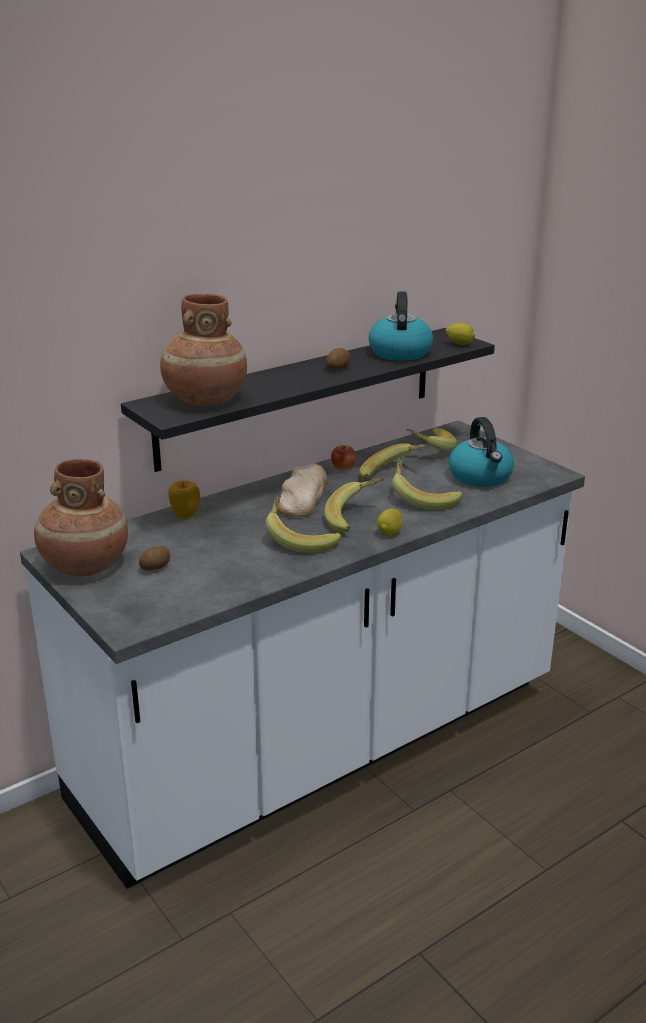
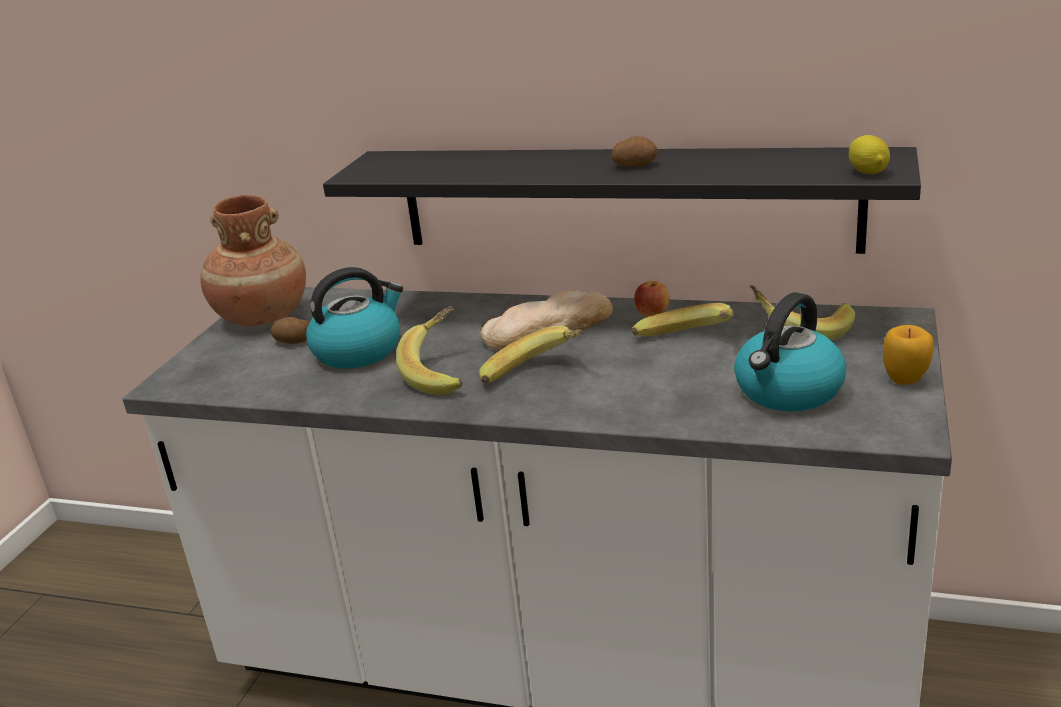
camera: 55 degrees right, 0 degrees up
brown vase [160,294,247,406] -> none
apple [168,480,200,519] -> apple moved to [883,325,934,385]
kettle [368,291,433,361] -> kettle moved to [306,267,403,369]
lemon [377,509,403,536] -> none
banana [392,457,462,510] -> none

